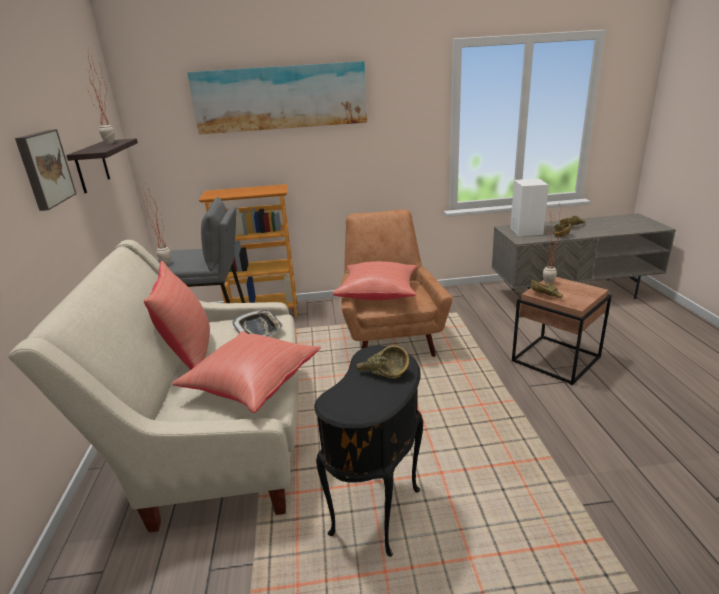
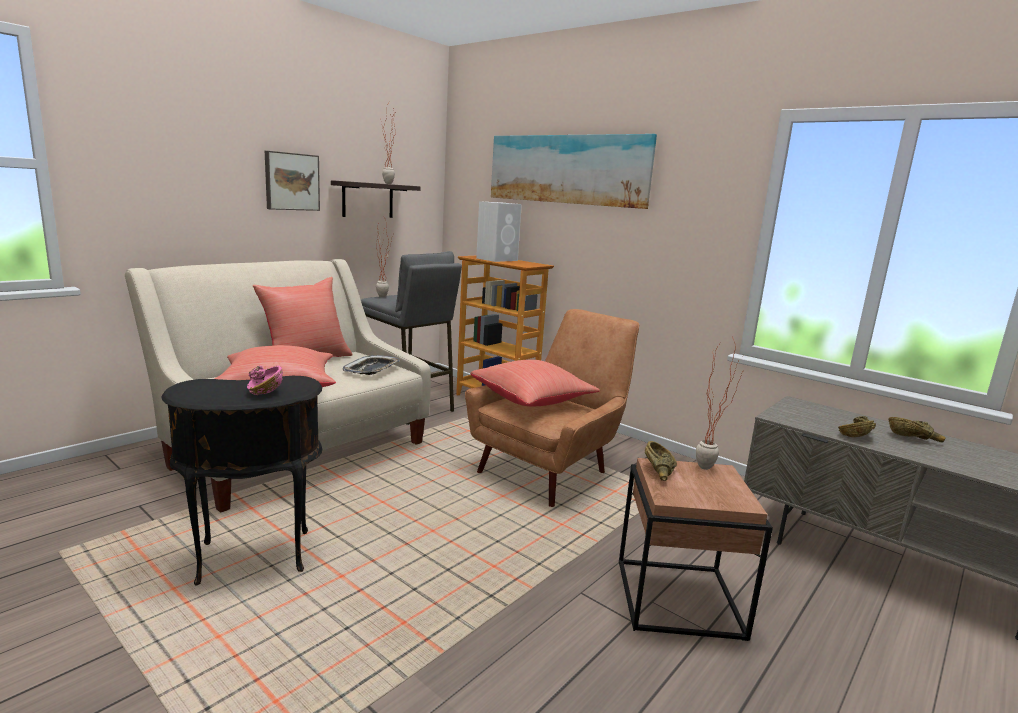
camera: 45 degrees right, 10 degrees down
brown bowl [357,345,409,379] -> pink bowl [247,366,283,395]
white speaker [510,179,549,236] -> white speaker moved to [476,201,522,262]

